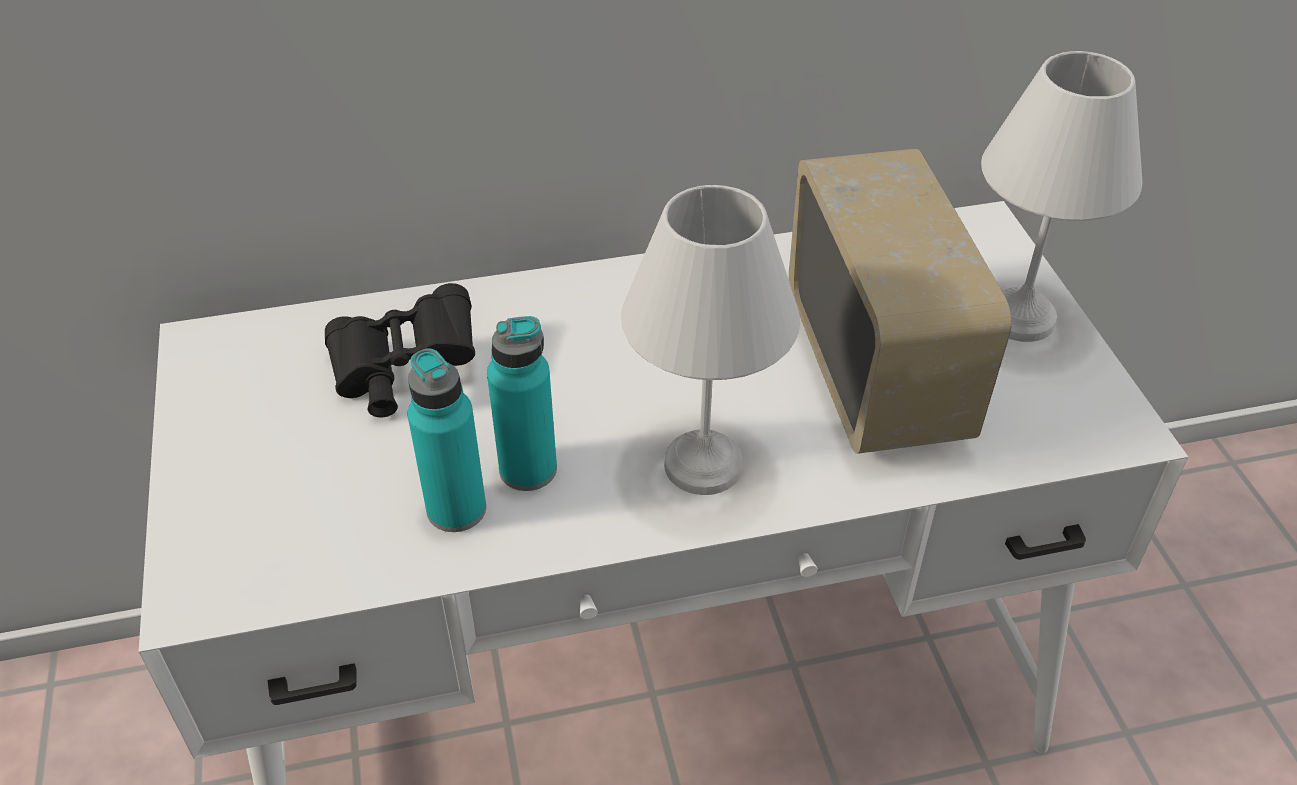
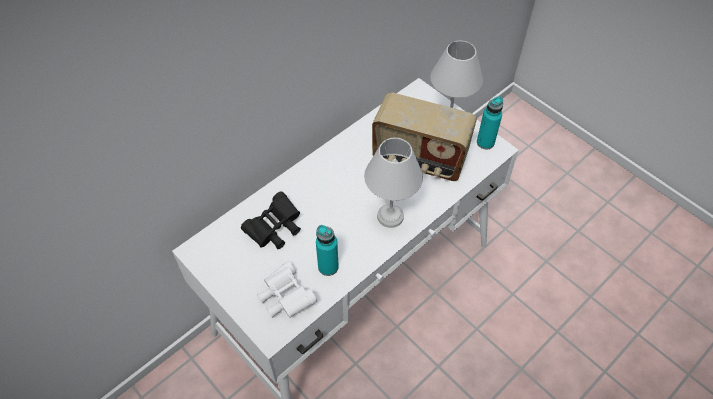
camera: 30 degrees left, 10 degrees up
turquoise bottle [487,316,557,491] -> turquoise bottle moved to [477,96,503,149]
radio [789,149,1011,454] -> radio turned 150 degrees clockwise [372,92,477,181]
none -> white binoculars [257,261,317,318]

